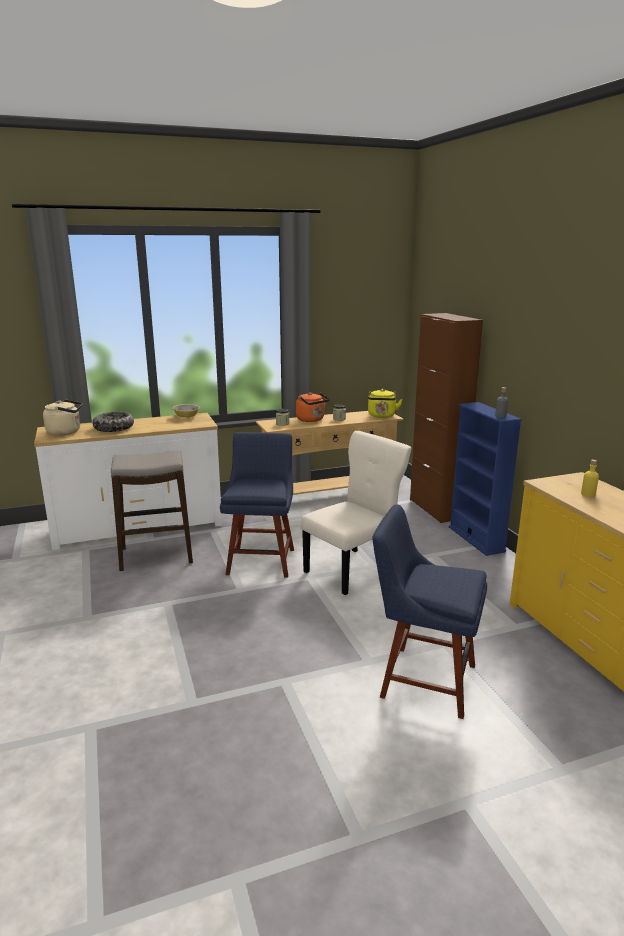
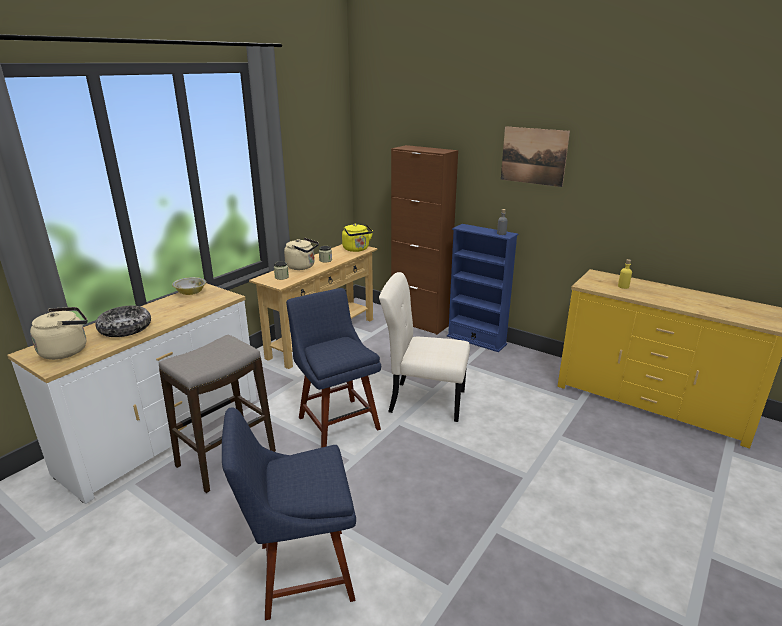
camera: 35 degrees left, 5 degrees up
orange kettle [296,392,330,422] -> beige kettle [284,238,319,270]
beige chair [301,431,412,595] -> beige chair turned 90 degrees counterclockwise [379,272,470,422]
blue chair [372,504,487,719] -> blue chair moved to [222,408,356,621]
none -> picture [501,126,570,187]

